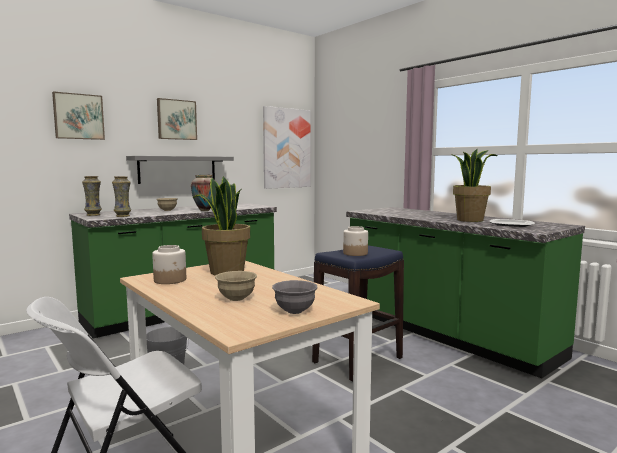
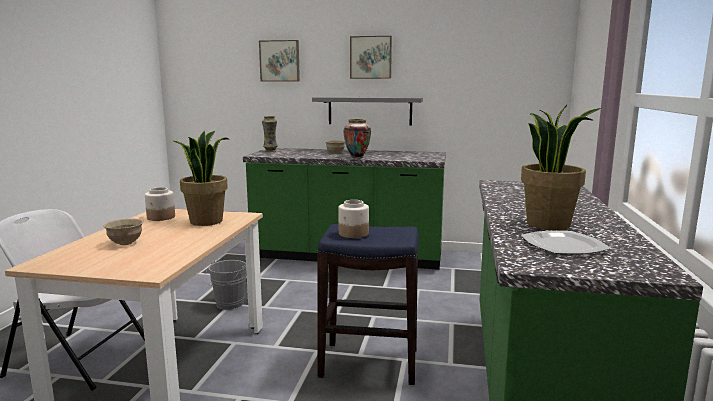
camera: 50 degrees right, 5 degrees up
vase [112,176,131,217] -> none
picture [263,106,310,189] -> none
grey bowl [272,280,318,314] -> none

